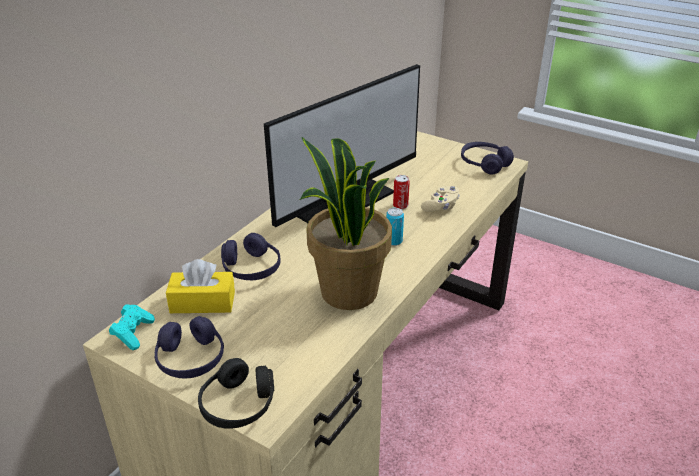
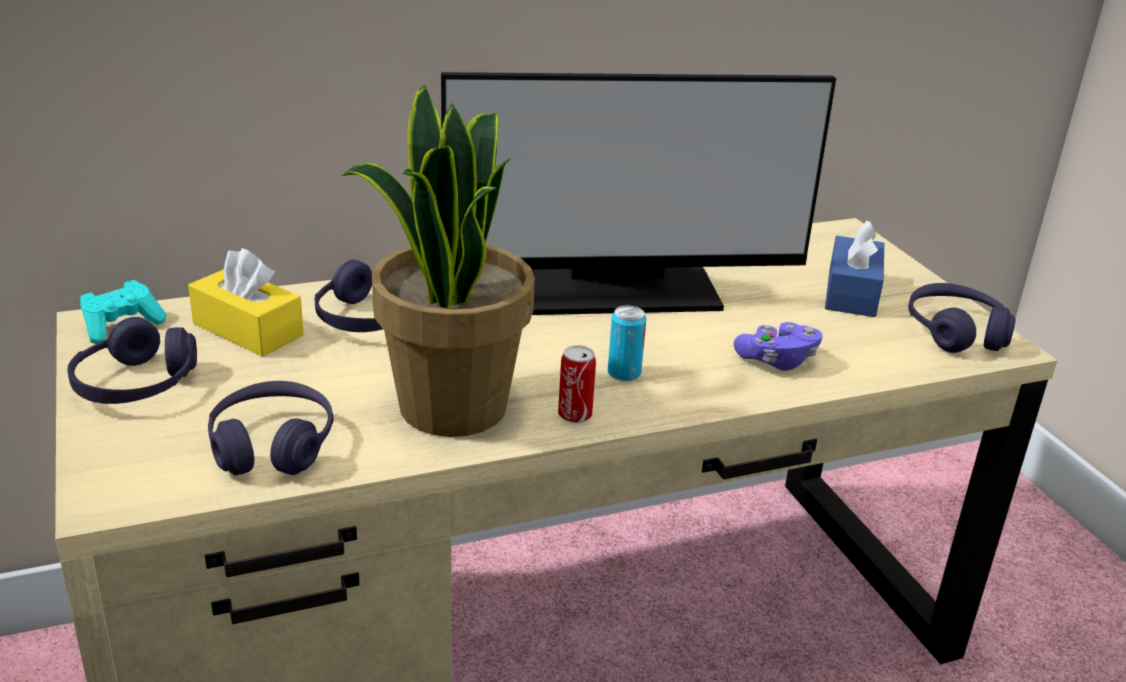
camera: 35 degrees right, 5 degrees down
black headphones [198,358,274,429] -> none
can [393,175,410,209] -> can moved to [558,345,596,423]
beige game controller [421,186,460,212] -> purple game controller [734,322,823,371]
none -> purple headphones [208,381,334,476]
none -> blue tissue box [825,221,884,317]

